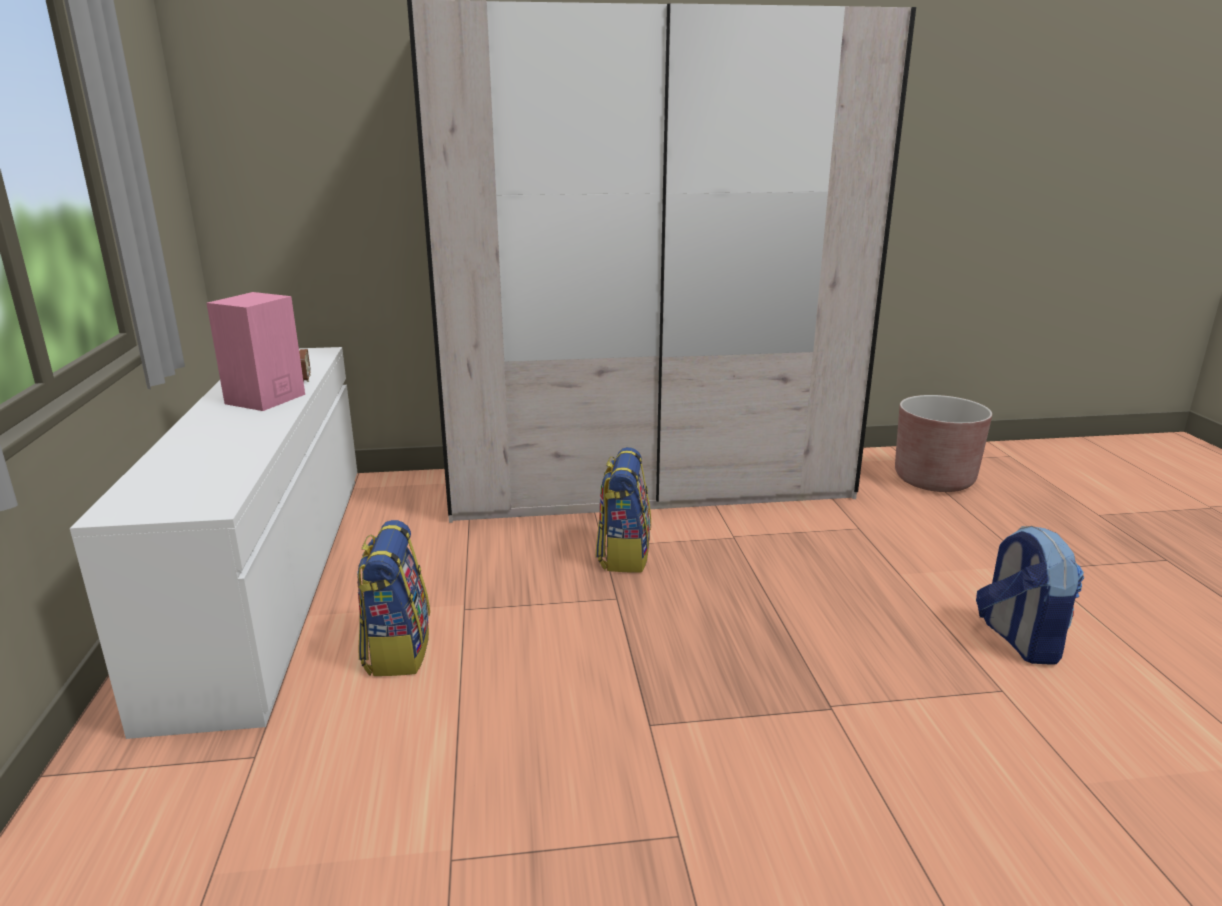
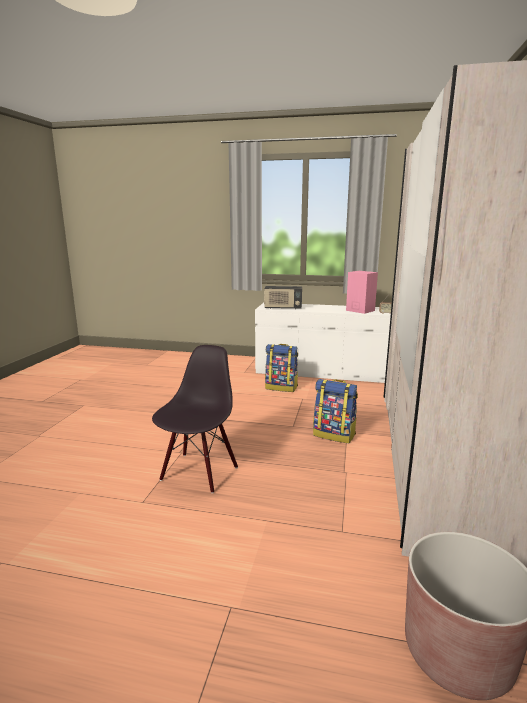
camera: 110 degrees right, 5 degrees down
backpack [976,526,1084,665] -> none
none -> black chair [152,345,238,493]
none -> radio [264,286,302,309]

